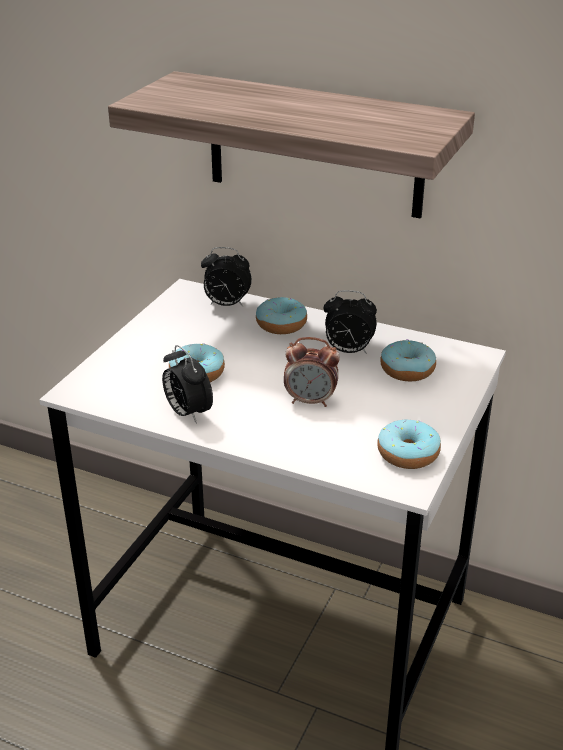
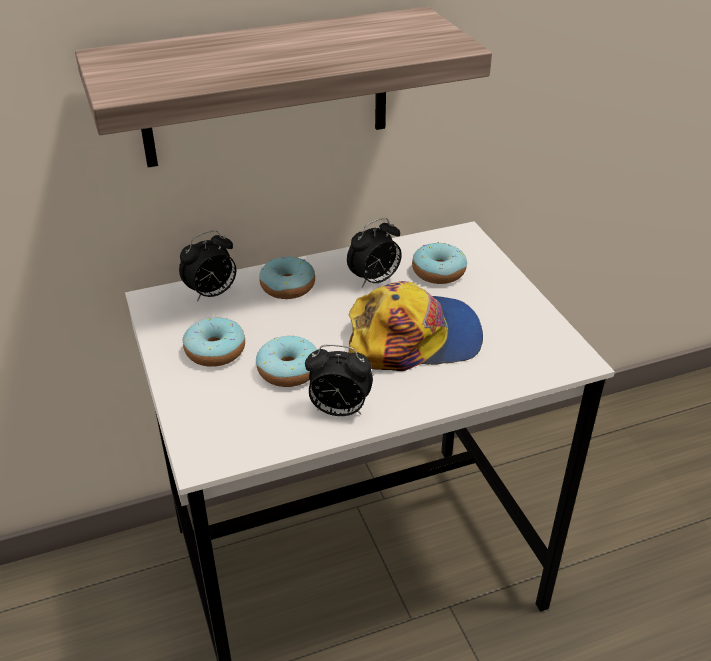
camera: 45 degrees left, 5 degrees up
alarm clock [284,337,340,407] -> cap [348,281,483,371]
donut [377,420,441,469] -> donut moved to [182,317,245,367]

